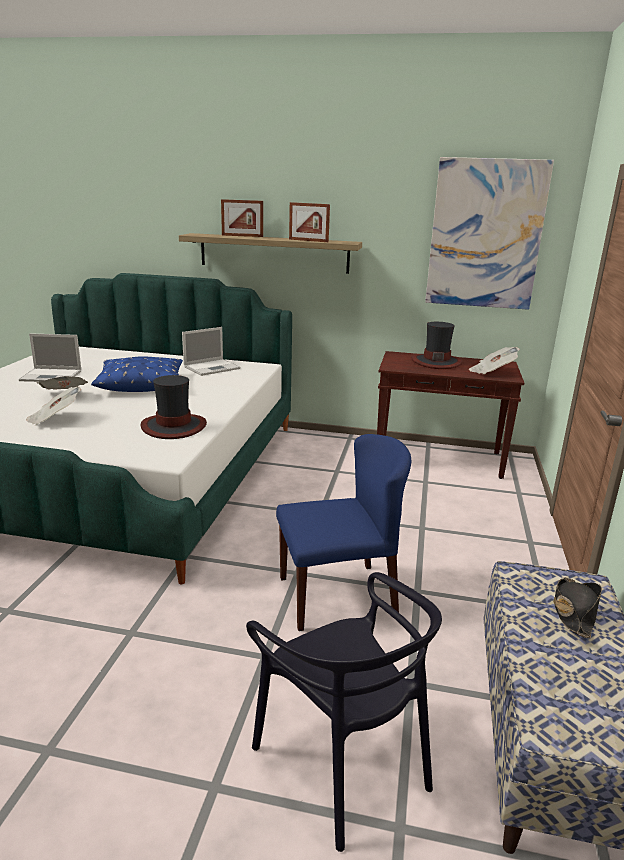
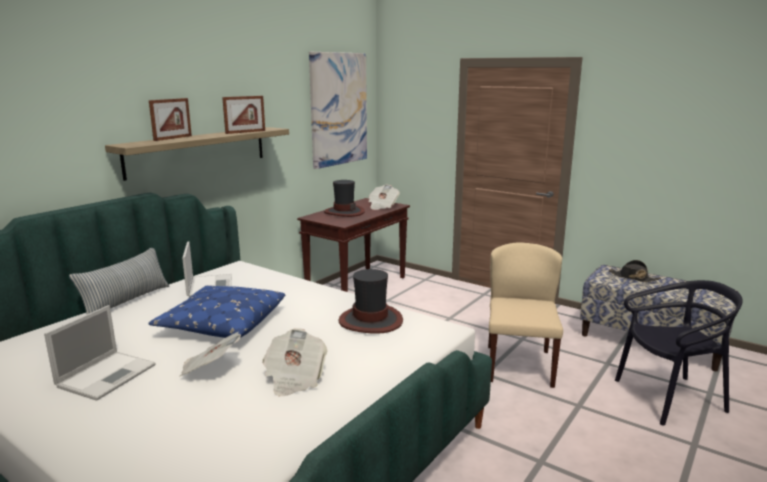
camera: 65 degrees left, 5 degrees down
blue chair [276,434,411,631] -> beige chair [488,242,563,388]
none -> pillow [69,248,169,314]

